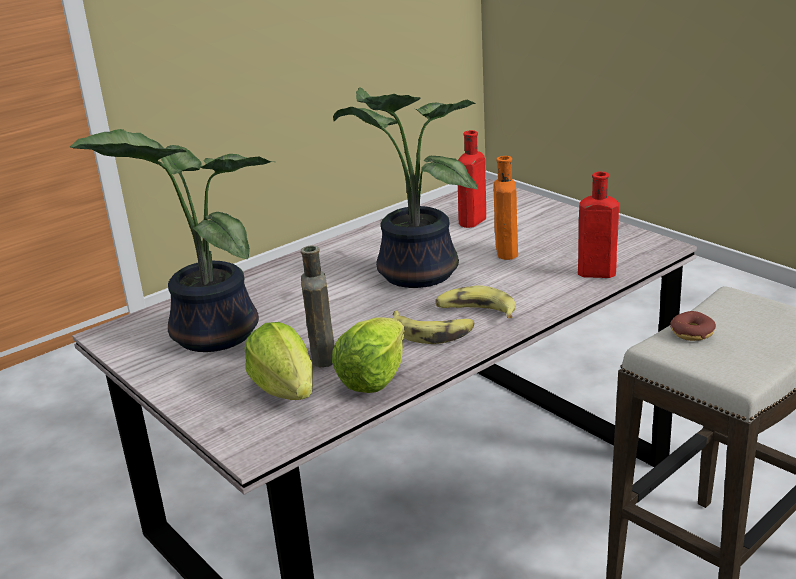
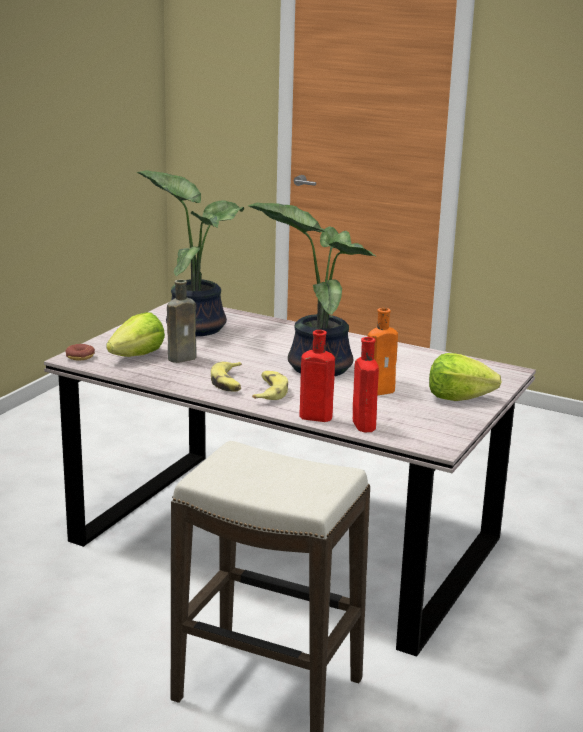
camera: 65 degrees right, 5 degrees down
lettuce [332,317,405,393] -> lettuce moved to [429,353,502,401]
red bottle [458,130,486,228] -> red bottle moved to [299,330,335,422]
donut [670,311,716,341] -> donut moved to [65,344,95,361]

